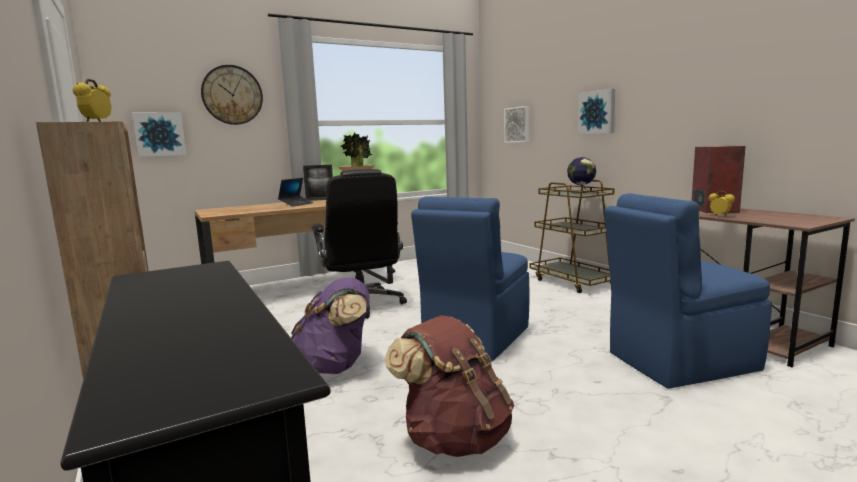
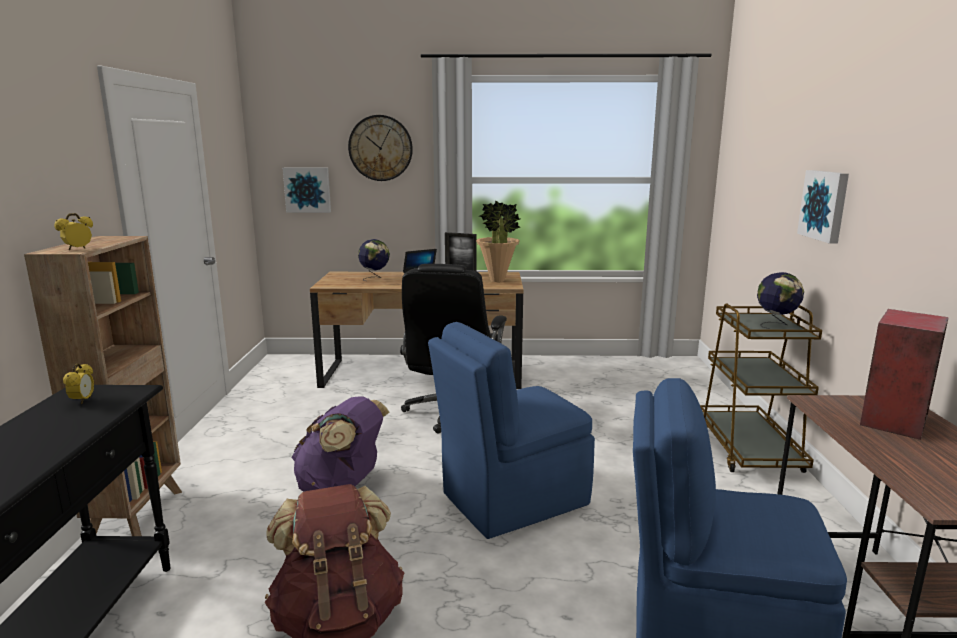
camera: 30 degrees right, 5 degrees up
picture [504,106,530,143] -> none
alarm clock [709,191,735,216] -> alarm clock moved to [63,363,94,404]
none -> globe [358,239,390,281]

